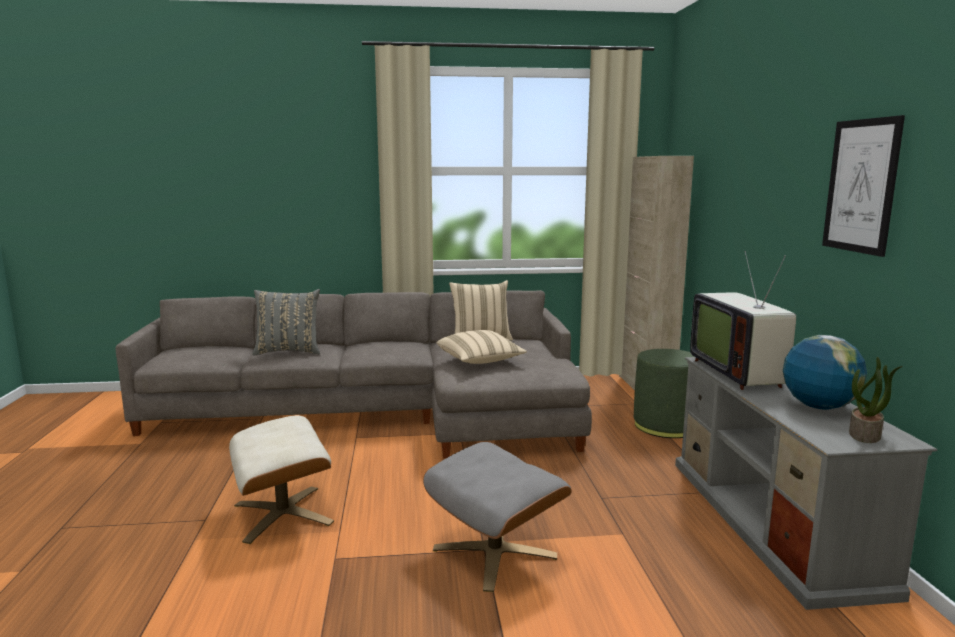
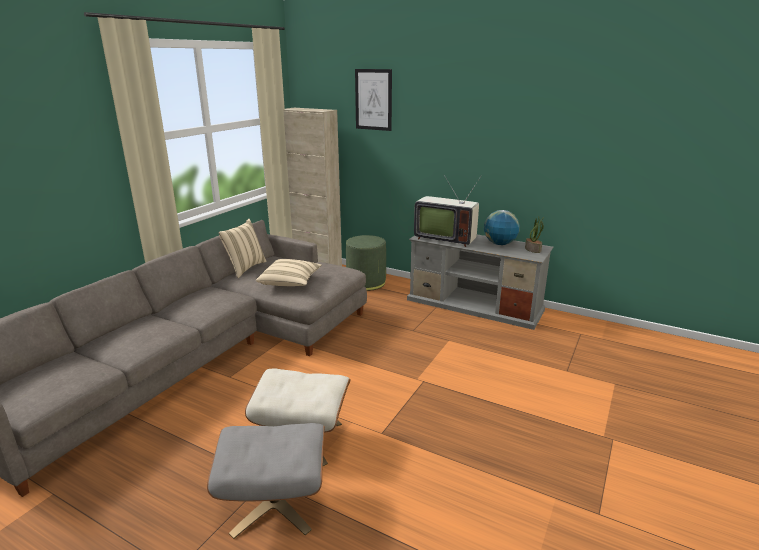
camera: 55 degrees left, 10 degrees up
grey pillow [252,289,320,356] -> none
grey ottoman [423,442,572,592] -> grey ottoman moved to [207,423,325,539]
picture [822,115,905,257] -> picture moved to [355,69,392,131]

